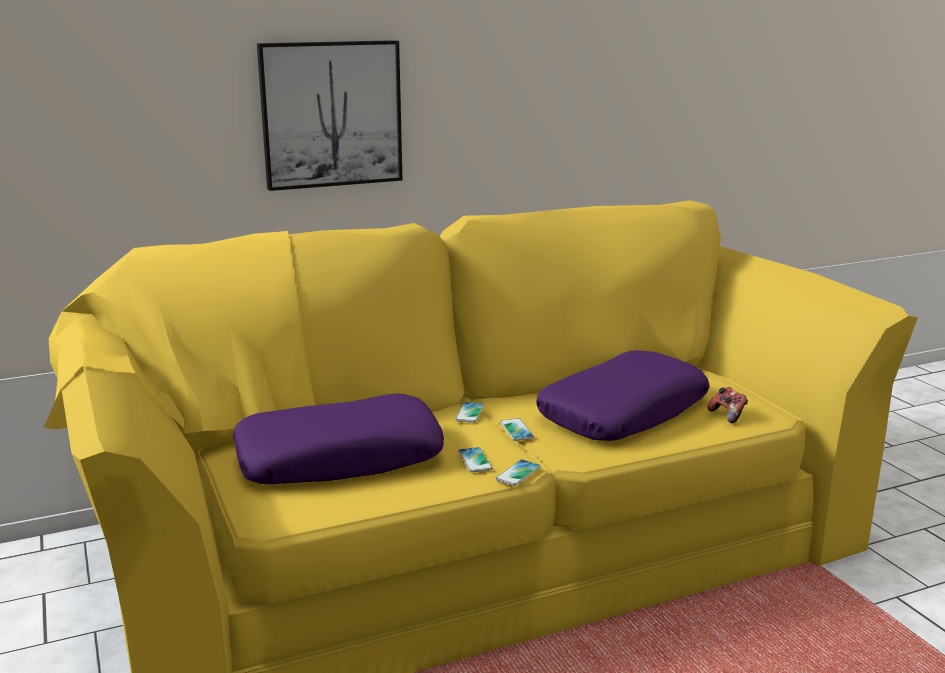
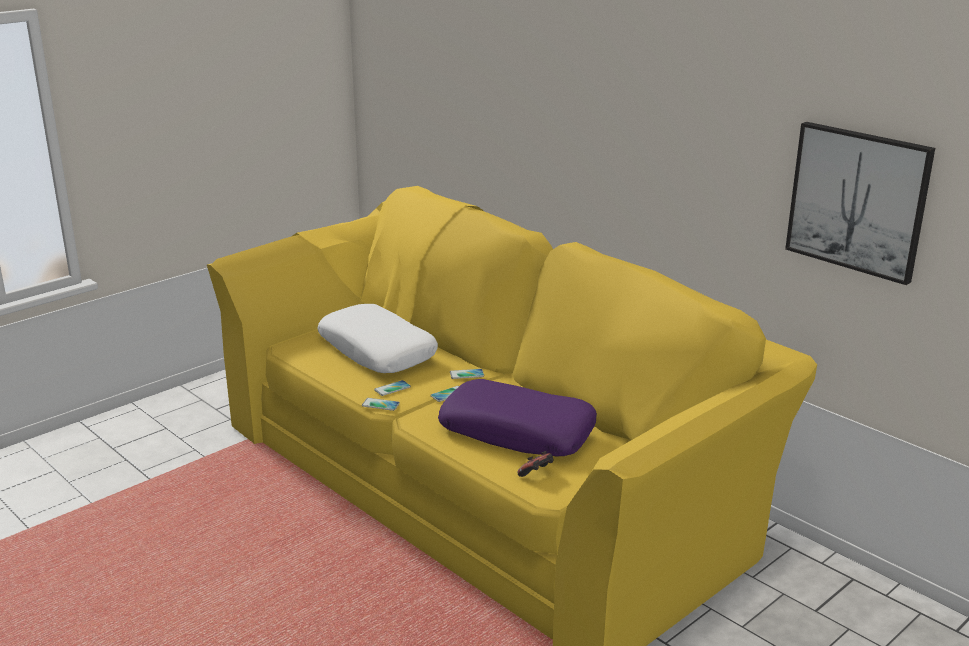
camera: 70 degrees right, 5 degrees up
purple pillow [233,394,444,484] -> white pillow [318,304,438,373]
picture [257,40,403,191] -> picture moved to [785,122,935,285]

